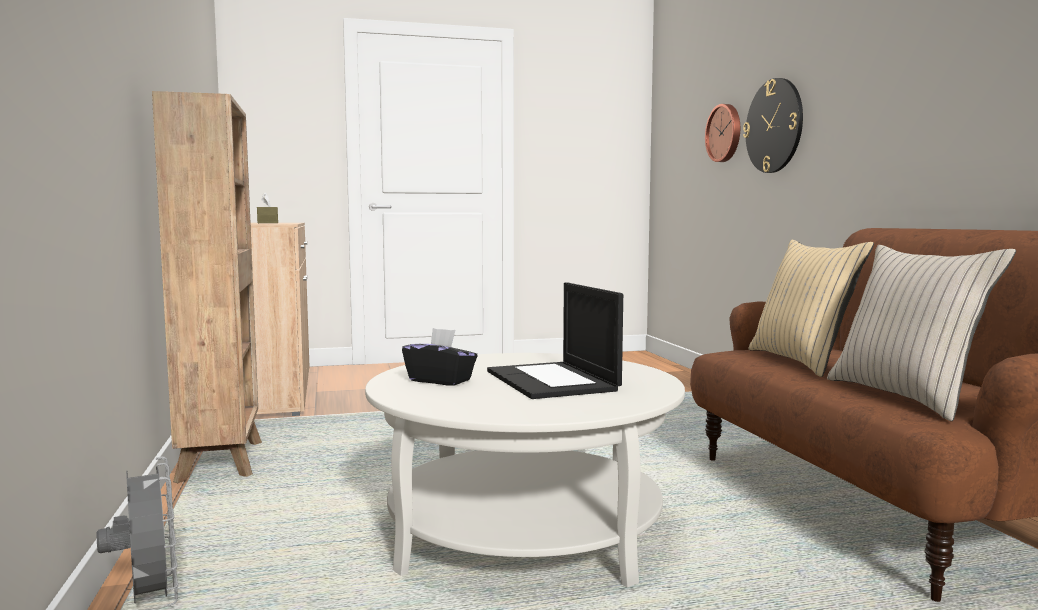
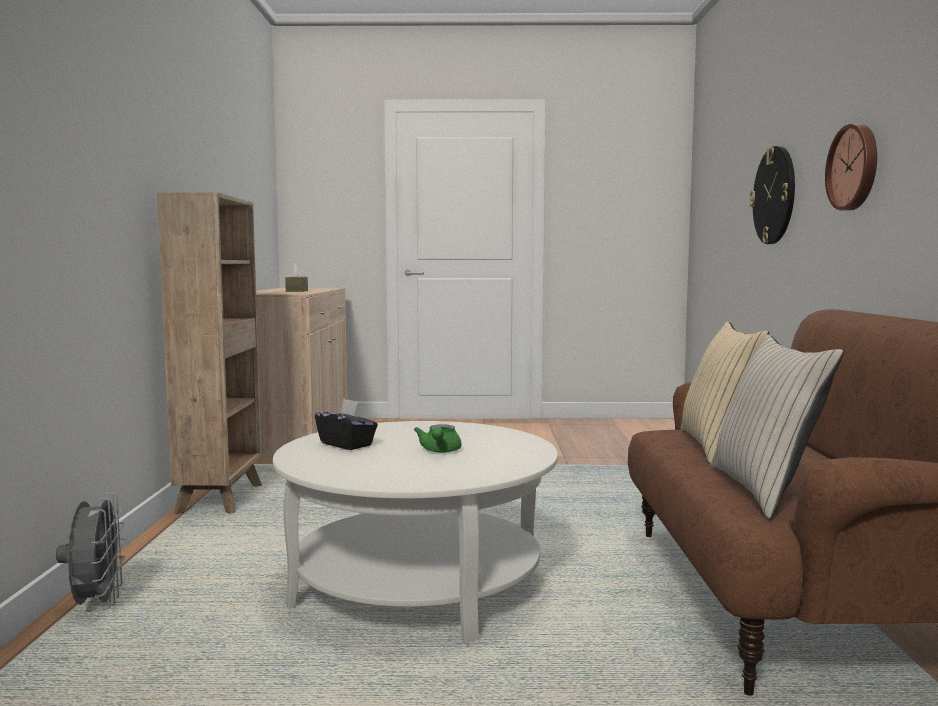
camera: 15 degrees right, 0 degrees up
laptop [487,282,623,399] -> green teapot [414,424,461,453]
wall clock [705,104,740,162] -> wall clock moved to [825,124,877,210]

